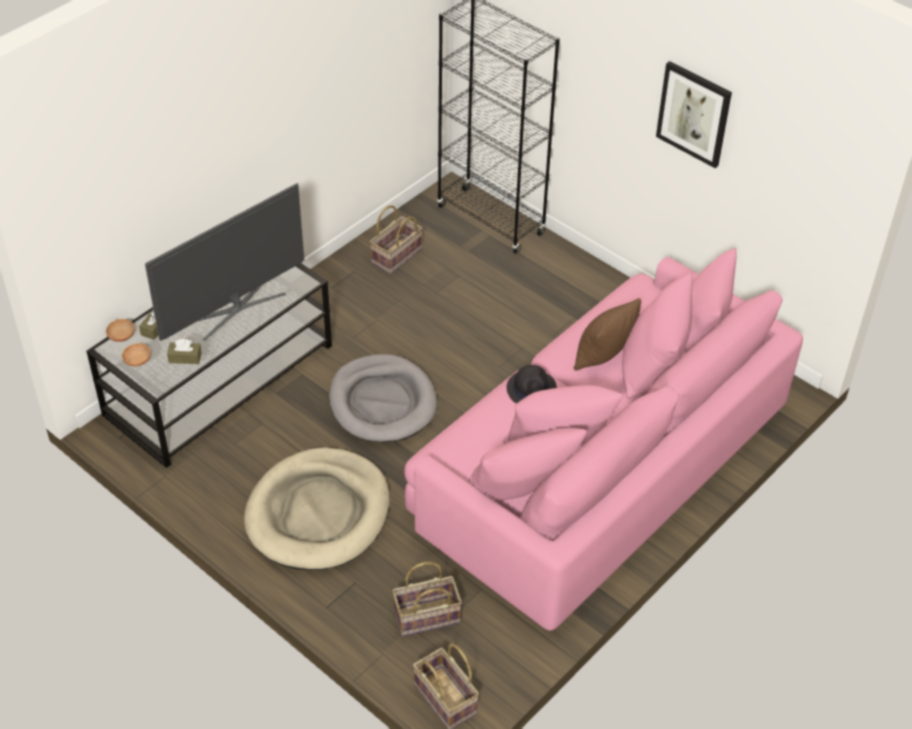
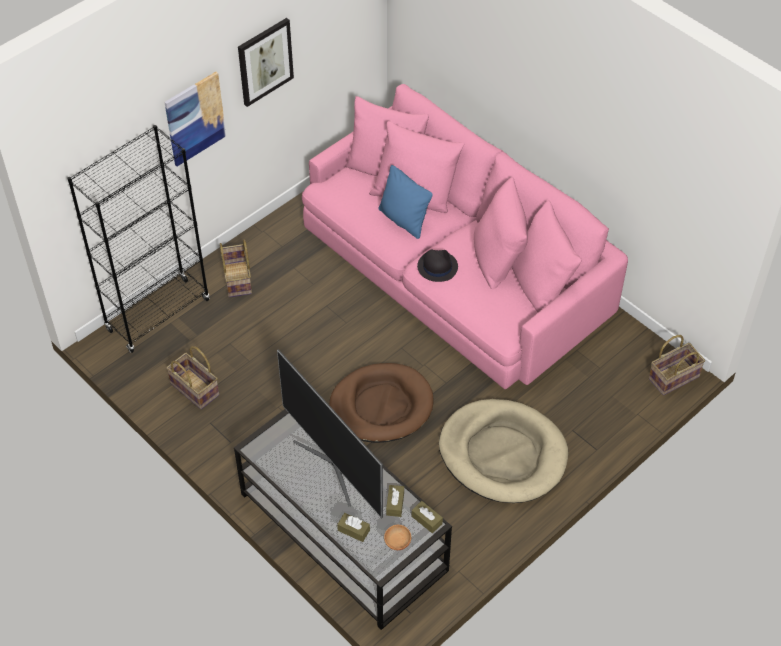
camera: 85 degrees left, 5 degrees up
brown bowl [106,319,135,342] -> none
grey dog bed [329,354,437,442] -> brown dog bed [329,363,434,443]
basket [392,562,462,636] -> basket moved to [220,239,252,297]
brown pillow [573,298,641,371] -> blue pillow [378,165,433,239]
none -> picture [164,72,226,166]
none -> brown tissue box [412,501,443,533]

